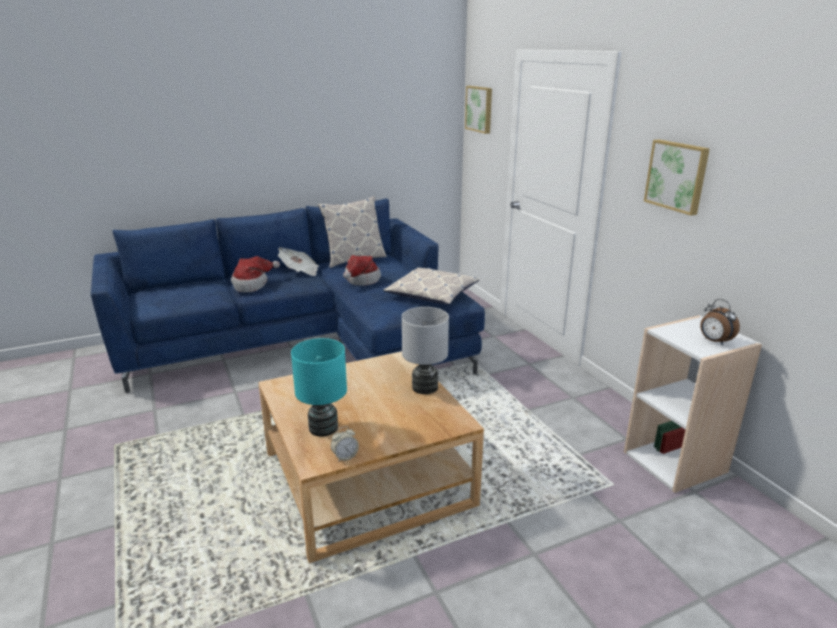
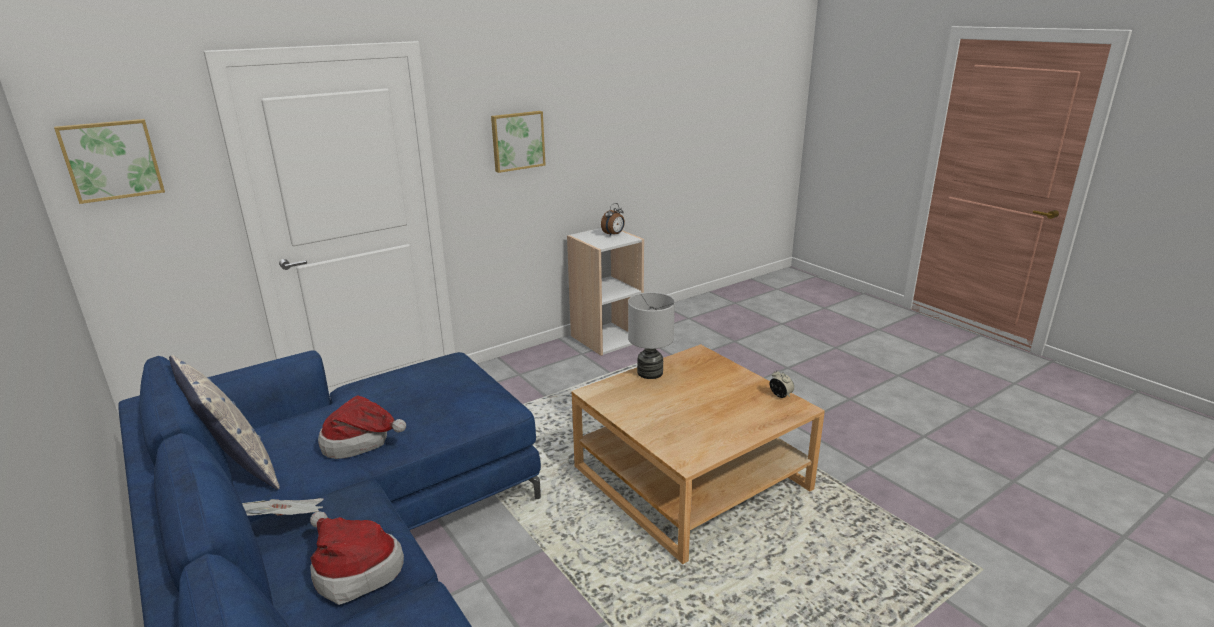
camera: 100 degrees left, 0 degrees up
turquoise table lamp [291,338,347,436] -> none
pillow [383,267,479,305] -> none

